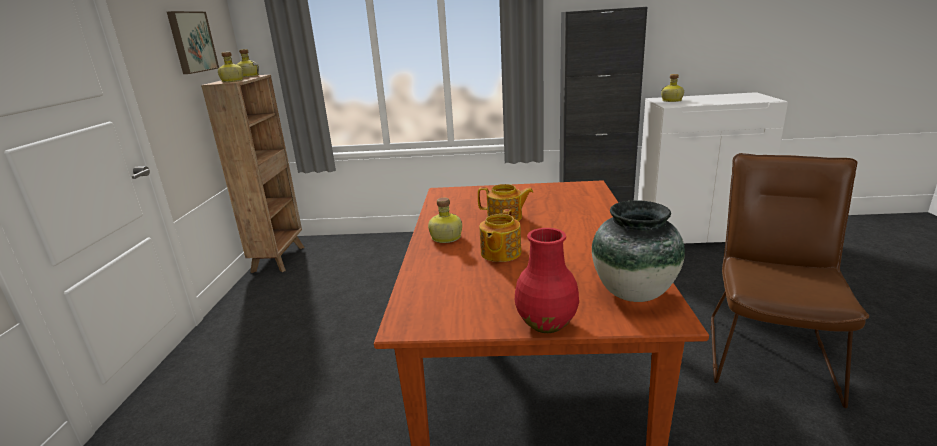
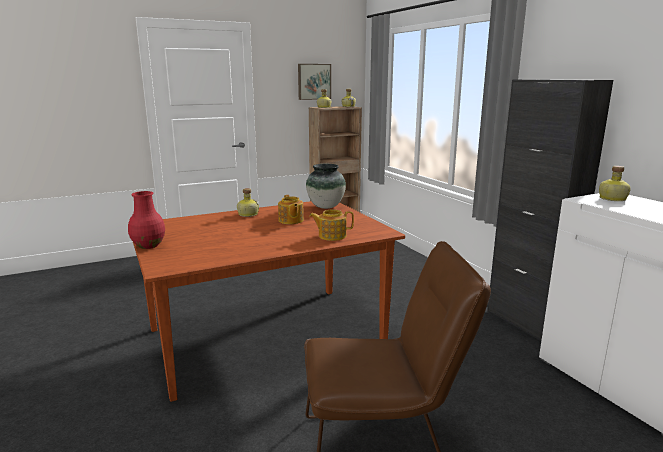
camera: 60 degrees right, 5 degrees down
teapot [479,209,521,262] -> teapot moved to [309,209,354,241]
vase [592,200,685,302] -> vase moved to [306,164,346,209]

